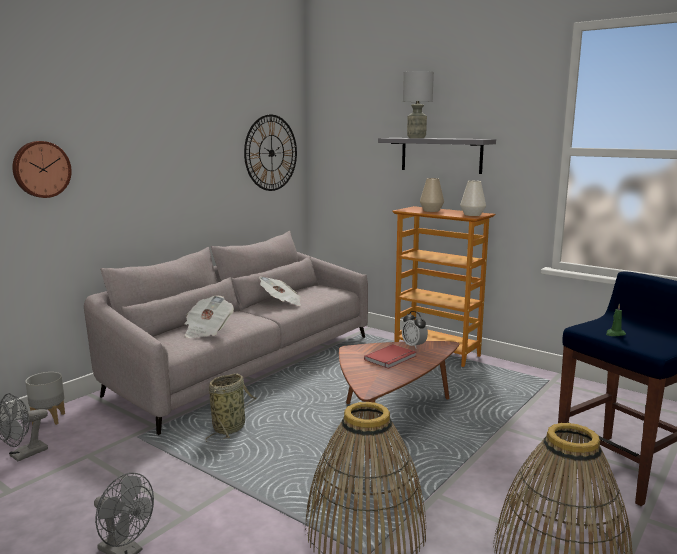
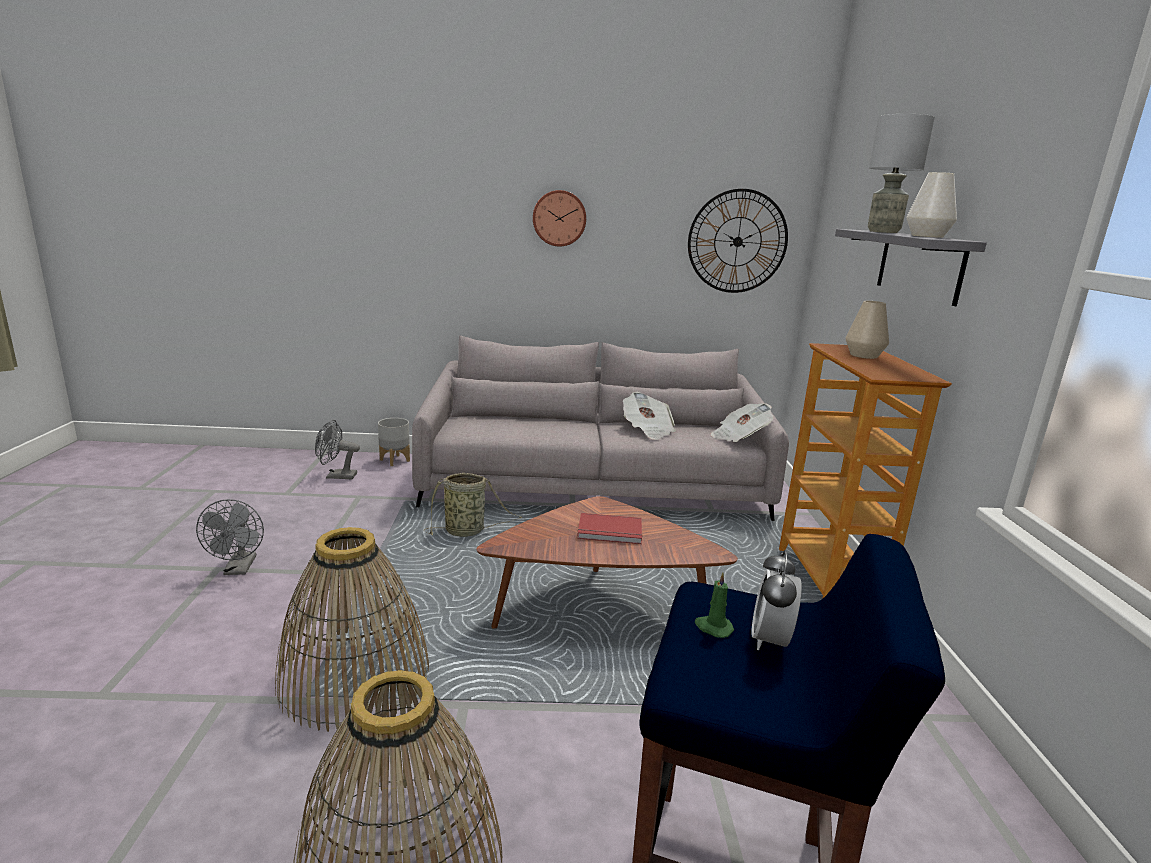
camera: 50 degrees right, 5 degrees up
wall clock [13,141,72,198] -> wall clock moved to [533,190,586,247]
newspaper [184,295,234,338] -> newspaper moved to [711,403,774,442]
alarm clock [402,311,428,348] -> alarm clock moved to [751,550,802,650]
white vase [460,181,486,216] -> white vase moved to [907,172,957,238]

